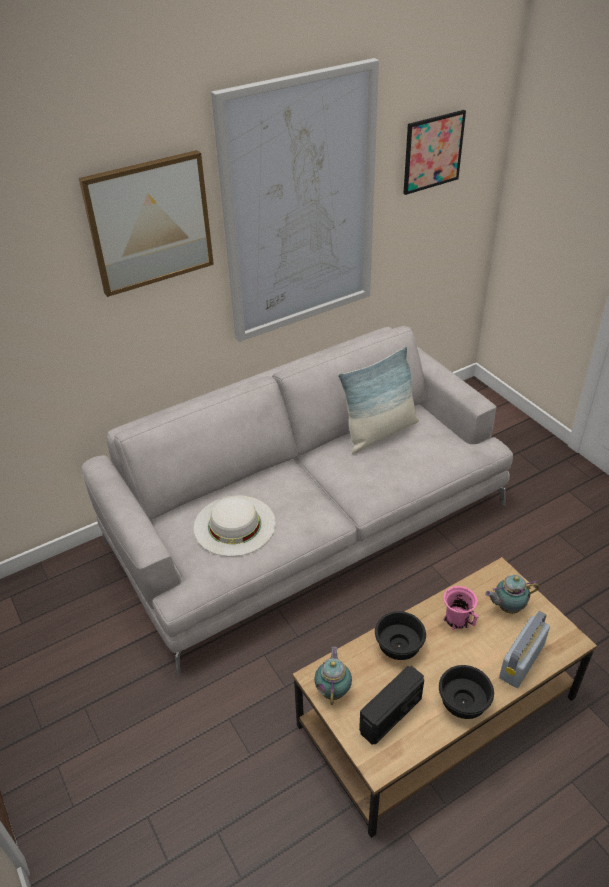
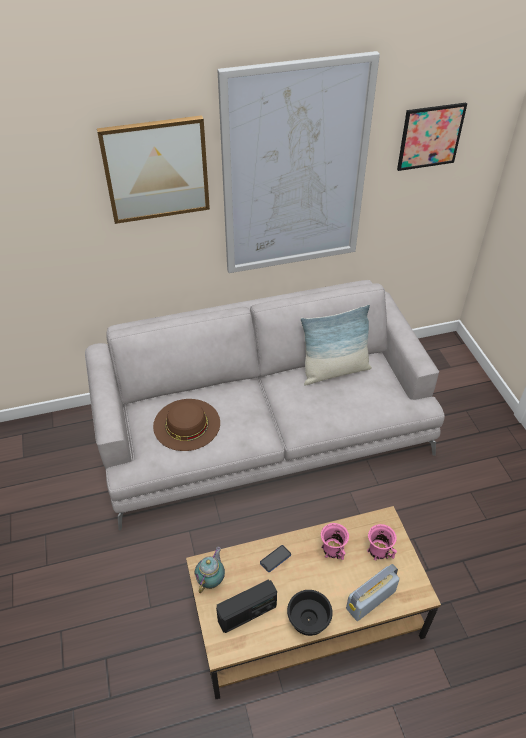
camera: 15 degrees right, 5 degrees up
white hat [194,496,276,556] -> brown hat [153,399,220,451]
black bowl [375,611,426,660] -> phone [260,545,291,572]
teapot [485,575,539,614] -> pink mug [367,524,397,560]

